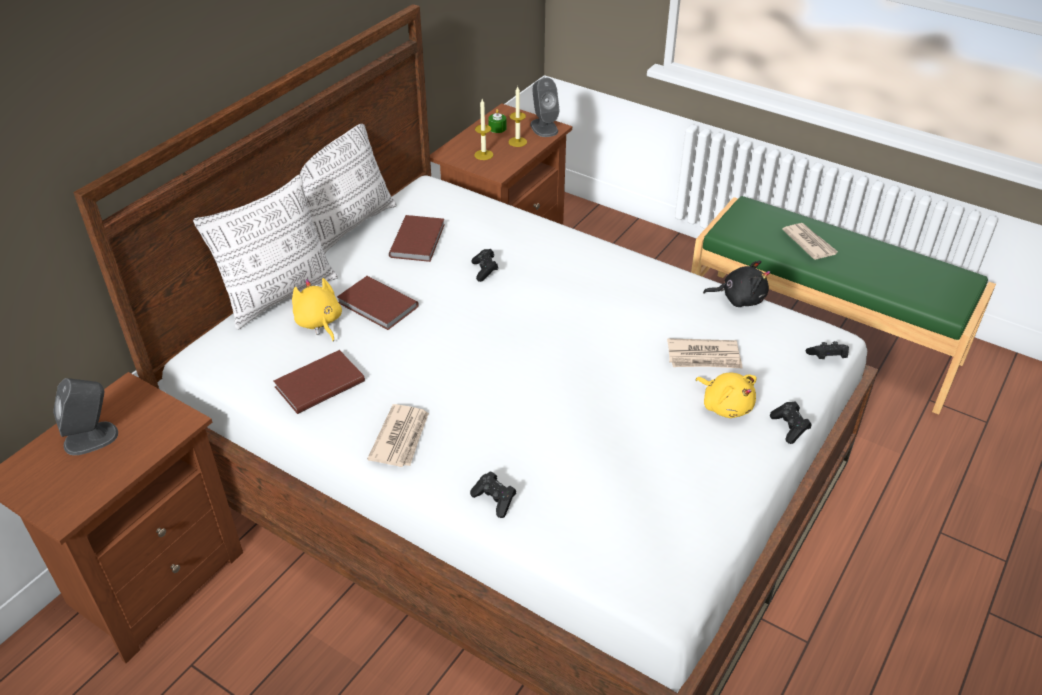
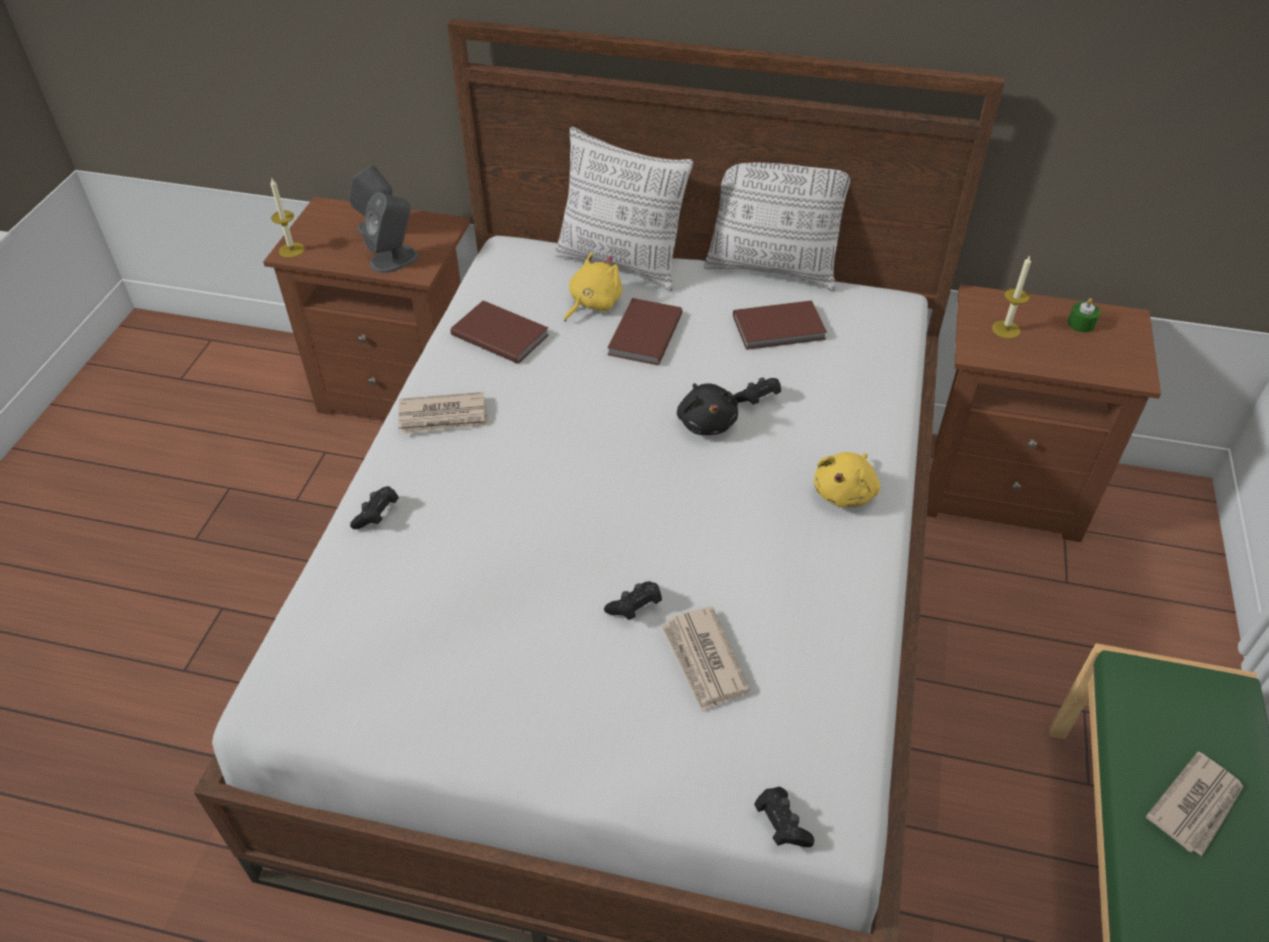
camera: 70 degrees right, 5 degrees up
candle [508,87,527,147] -> candle moved to [270,177,305,258]
grey speaker [530,78,560,137] -> grey speaker moved to [362,193,419,273]
yellow plush toy [696,373,757,418] -> yellow plush toy moved to [814,452,880,508]
black plush toy [703,260,770,307] -> black plush toy moved to [677,383,738,435]
black game controller [770,401,812,444] -> black game controller moved to [604,581,662,620]

